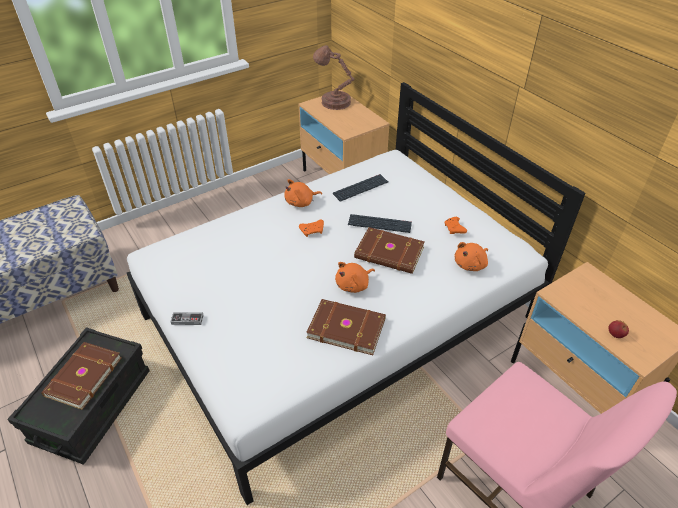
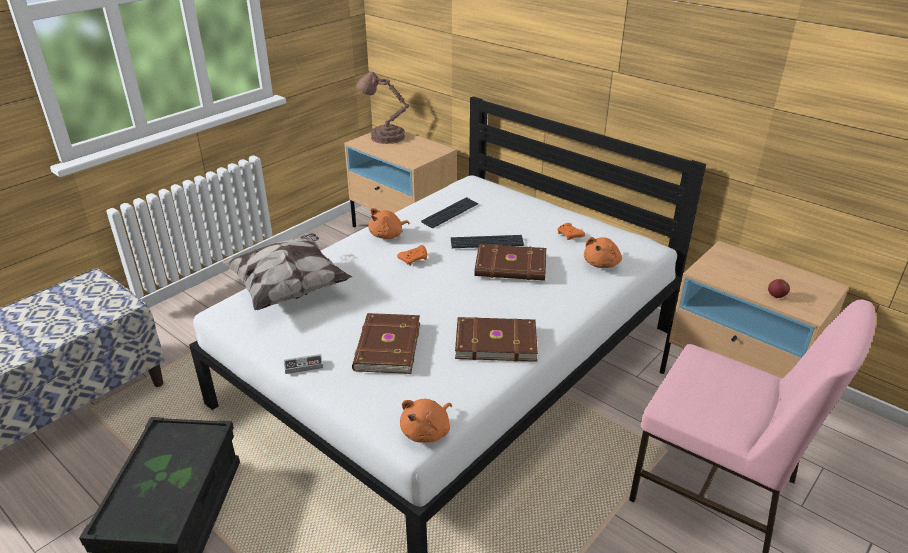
camera: 15 degrees left, 10 degrees down
brown book [41,342,122,410] -> brown book moved to [352,313,420,374]
orange plush toy [335,262,375,293] -> orange plush toy moved to [400,399,452,443]
none -> pillow [221,233,352,310]

